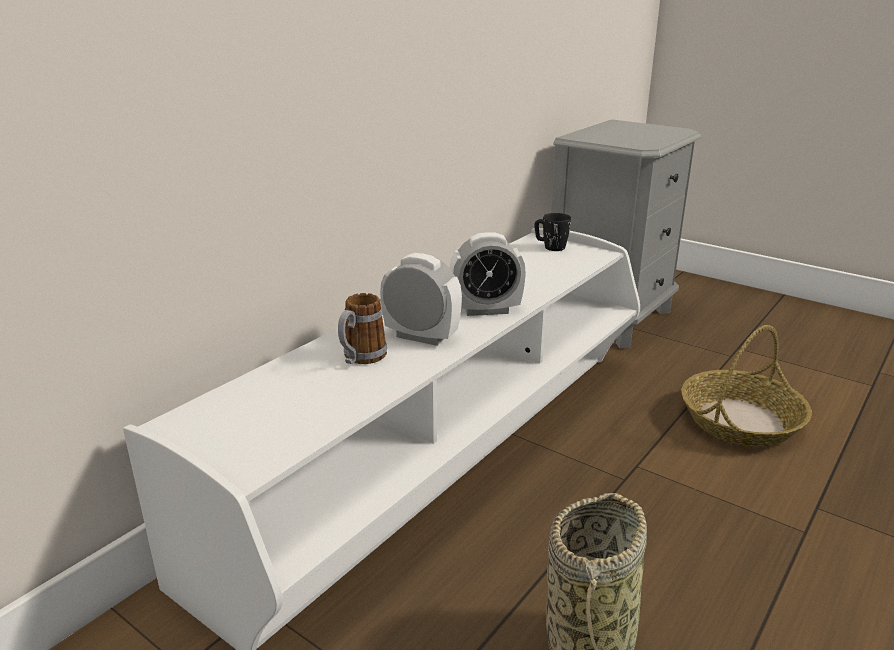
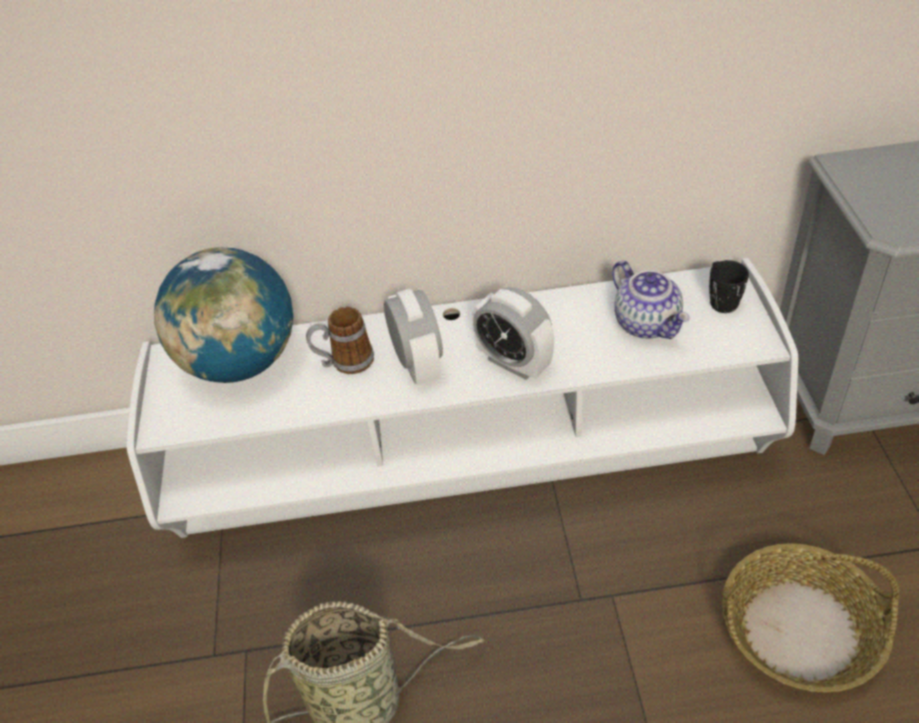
camera: 50 degrees right, 20 degrees up
none -> globe [154,247,293,383]
none -> teapot [612,261,689,339]

